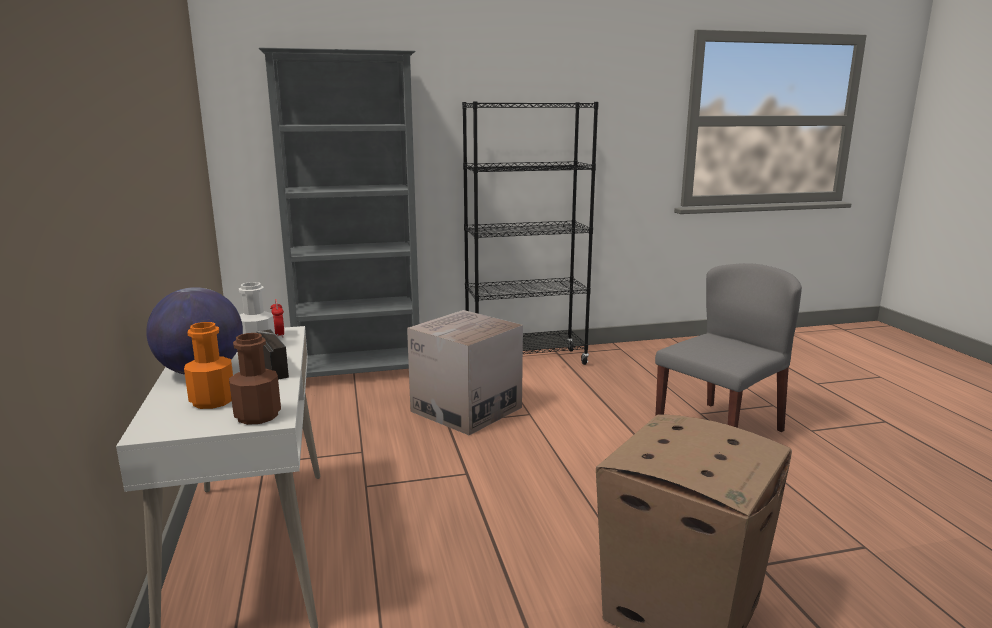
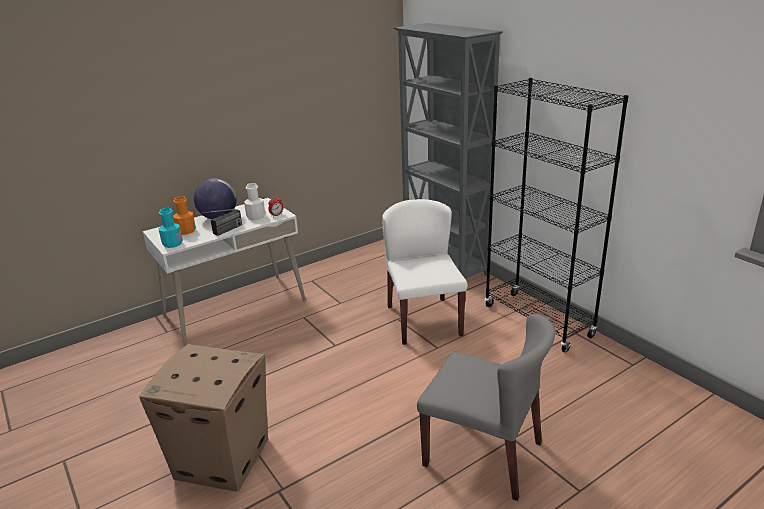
camera: 70 degrees right, 10 degrees up
brown bottle [229,333,281,425] -> turquoise bottle [158,208,183,248]
cardboard box [407,310,523,435] -> white chair [382,199,467,345]

